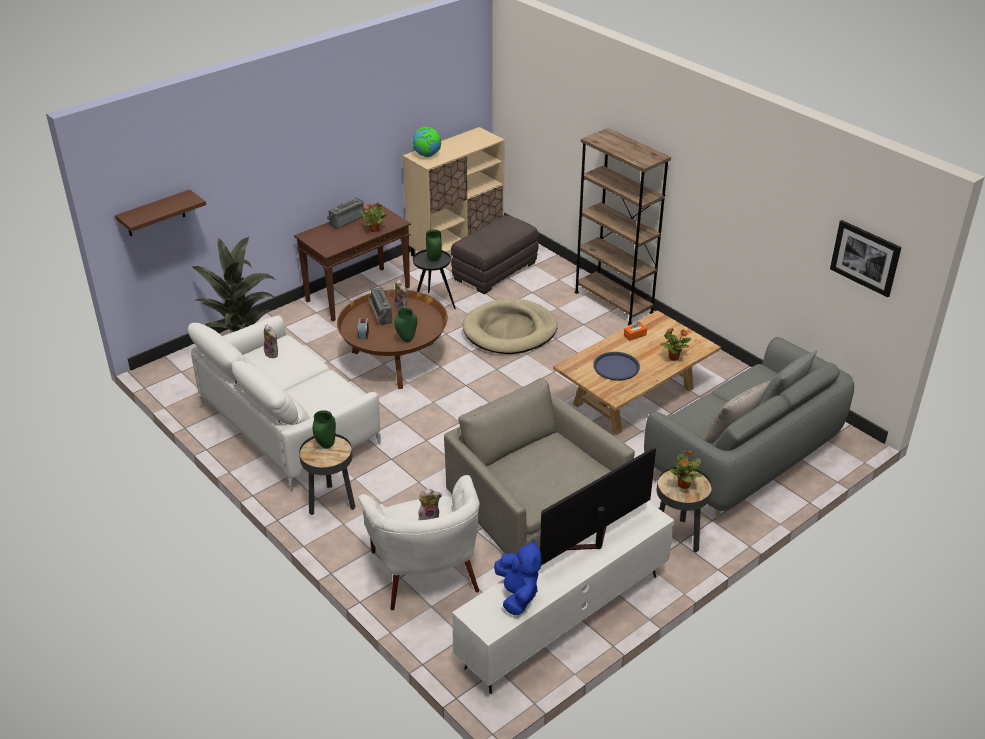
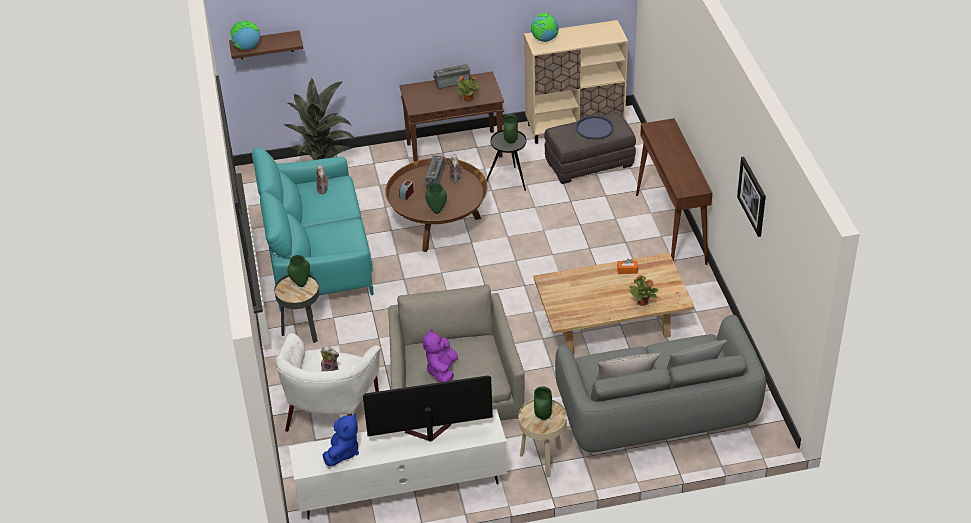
camera: 30 degrees right, 5 degrees up
white sofa [188,316,381,492] -> turquoise sofa [252,148,374,311]
beige dog bed [463,299,558,354] -> none
brown bookcase [574,128,671,326] -> brown console table [636,118,712,265]
blue tray [594,352,640,381] -> blue tray moved to [575,115,614,139]
black side table [657,466,712,553] -> beige side table [518,399,567,478]
potted plant [669,450,701,489] -> green vase [534,386,552,420]
picture [830,220,902,297] -> picture moved to [737,157,766,237]
none -> globe [230,20,260,50]
none -> purple plush toy [423,329,458,382]

